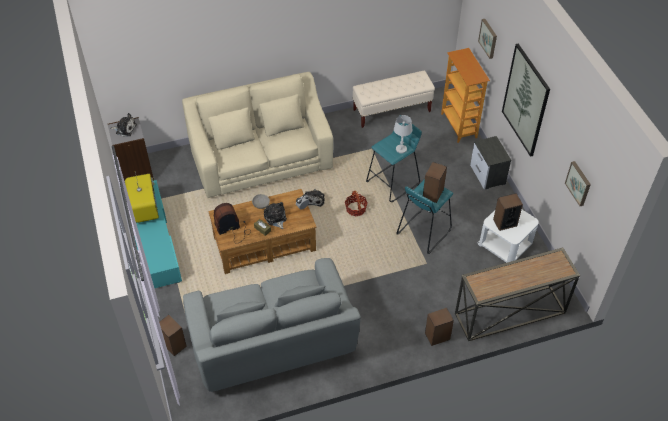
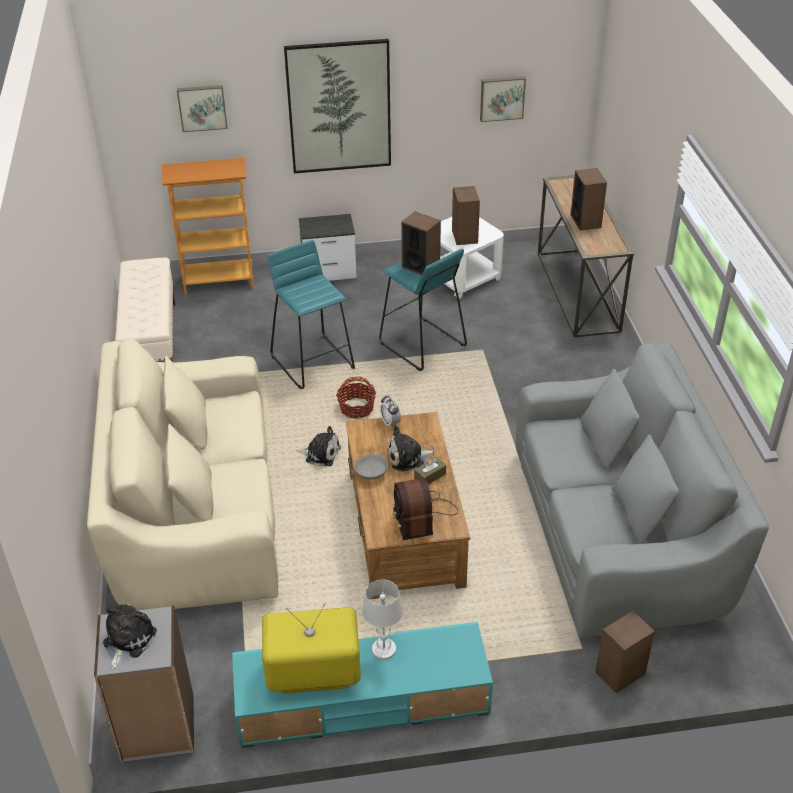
camera: 80 degrees left, 10 degrees down
white table lamp [394,115,413,153] -> white table lamp moved to [362,579,404,660]
speaker [425,308,454,346] -> speaker moved to [571,168,607,231]

